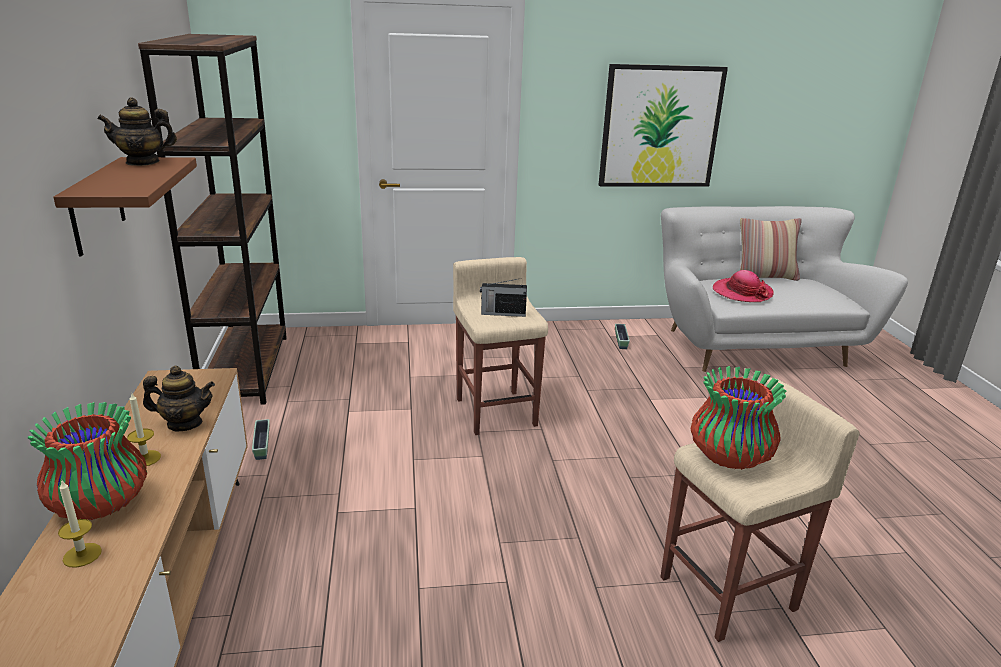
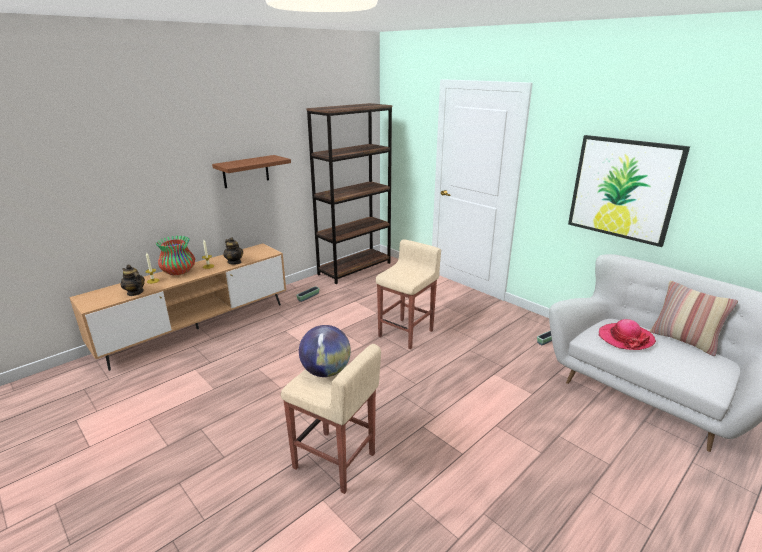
camera: 55 degrees right, 0 degrees up
teapot [97,97,177,166] -> teapot moved to [120,265,145,296]
radio [480,278,527,317] -> none
vase [691,366,787,470] -> globe [299,325,351,377]

